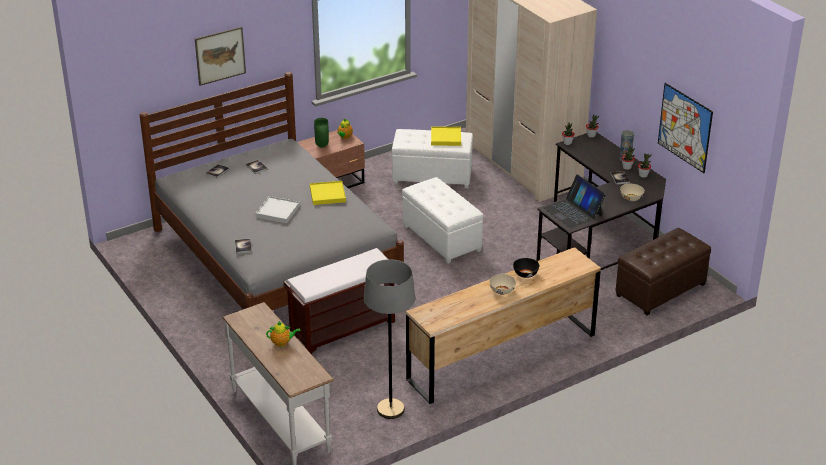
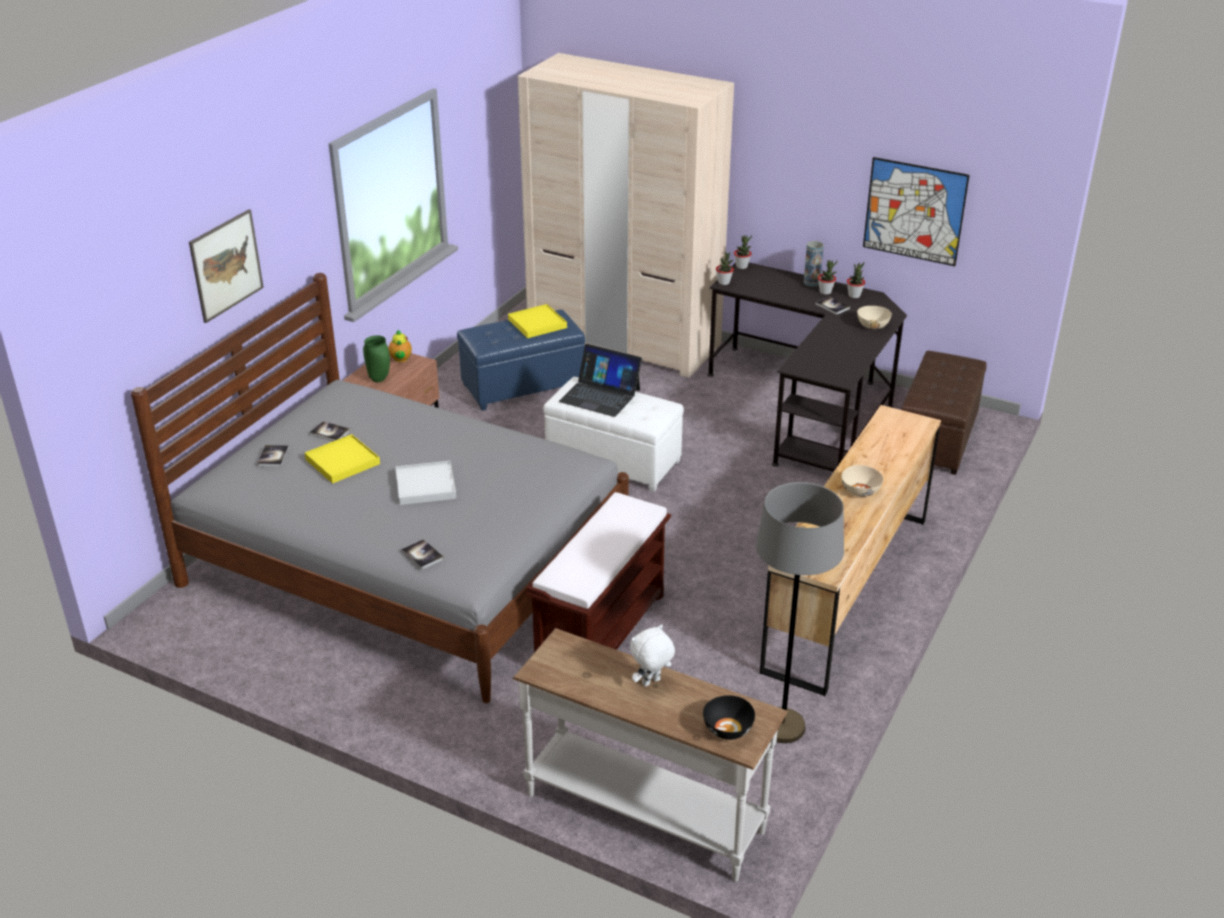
camera: 30 degrees left, 0 degrees up
teapot [266,321,300,347] -> white plush toy [630,624,675,687]
yellow tray [310,181,346,205] -> yellow tray moved to [305,434,380,484]
white ottoman [392,129,473,188] -> blue ottoman [457,310,585,410]
black bowl [513,258,539,278] -> black bowl moved to [703,695,755,740]
laptop [544,175,606,228] -> laptop moved to [559,344,642,417]

